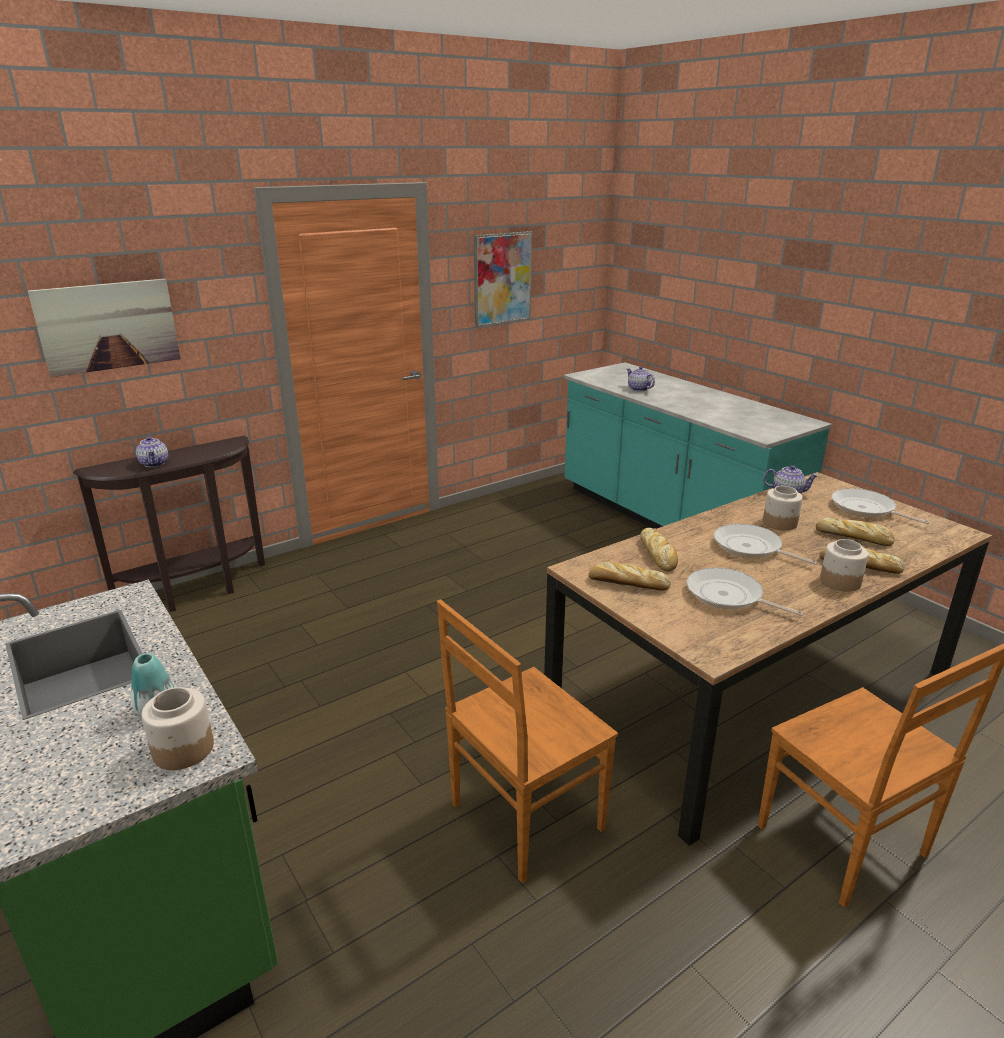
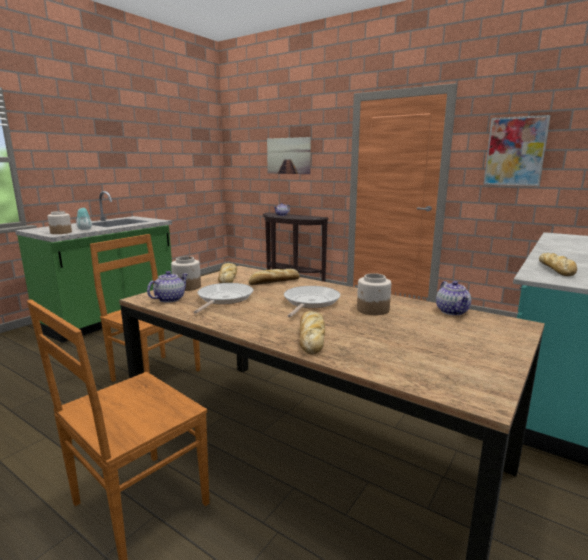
camera: 70 degrees right, 10 degrees down
teapot [627,367,655,392] -> teapot moved to [147,271,188,303]
bread [816,517,895,546] -> bread moved to [539,253,577,276]
jar [820,539,868,592] -> jar moved to [171,256,201,291]
frying pan [831,488,930,524] -> none

